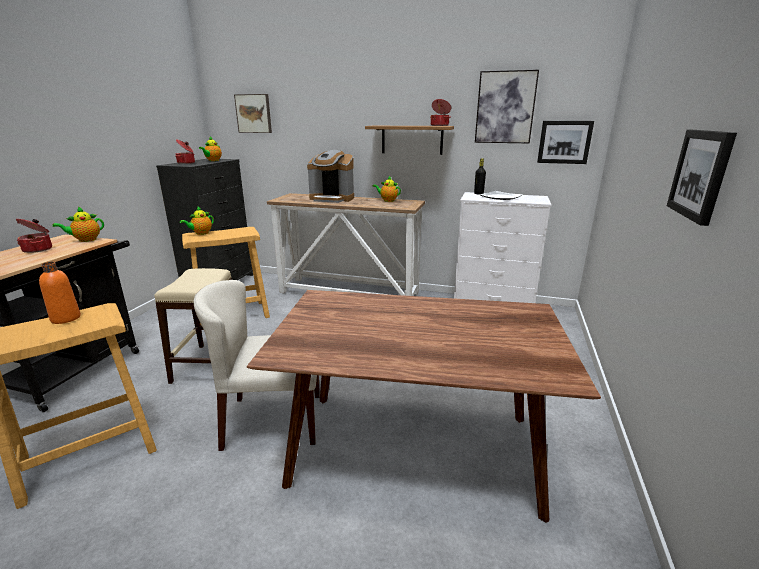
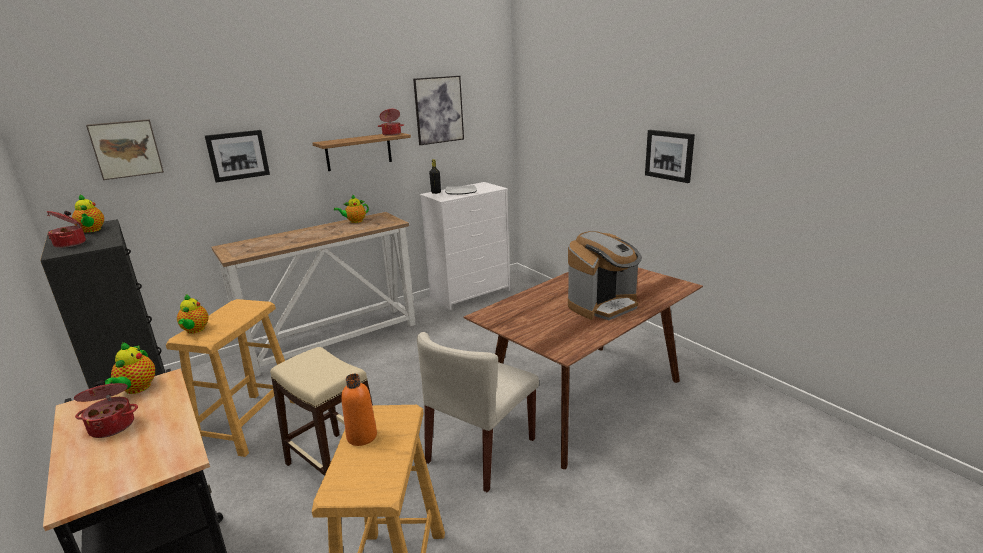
camera: 50 degrees left, 0 degrees up
coffee machine [307,150,354,203] -> coffee machine moved to [568,231,642,320]
picture [537,121,594,164] -> picture moved to [205,130,270,182]

